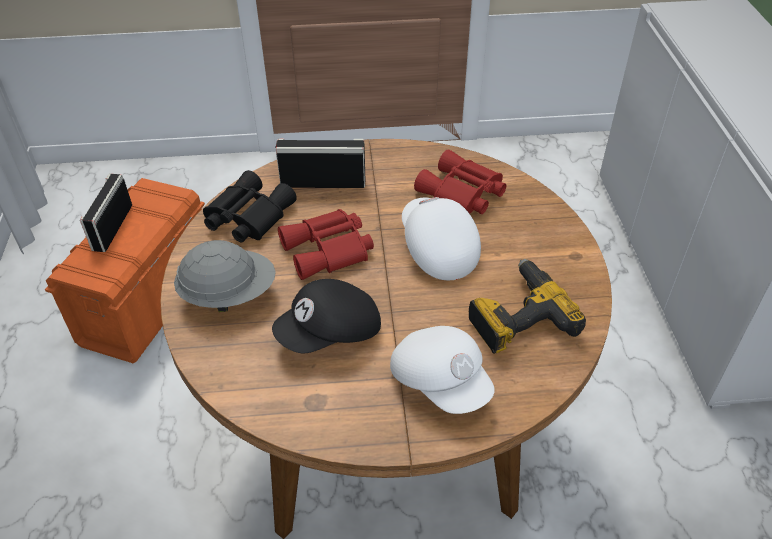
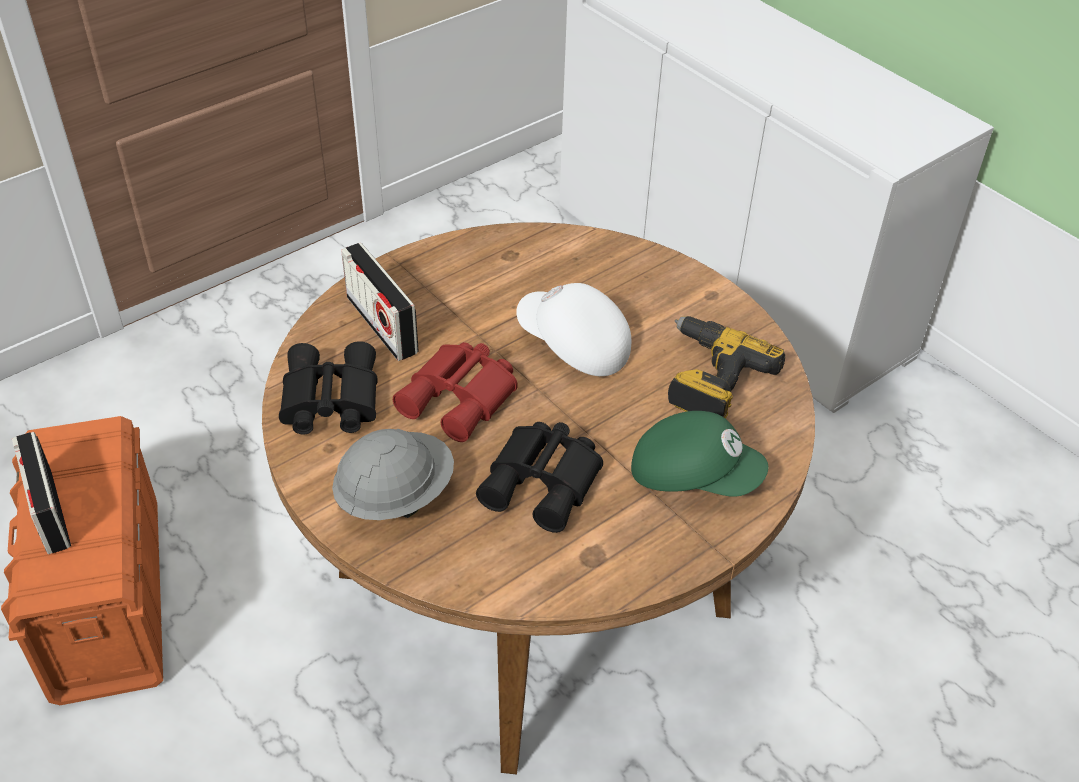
camera: 35 degrees left, 0 degrees up
black cap [272,279,381,353] -> black binoculars [476,422,603,533]
radio [275,139,366,188] -> radio turned 90 degrees counterclockwise [341,243,419,361]
white cap [390,326,495,414] -> green cap [631,411,768,497]
red binoculars [414,150,506,214] -> none

